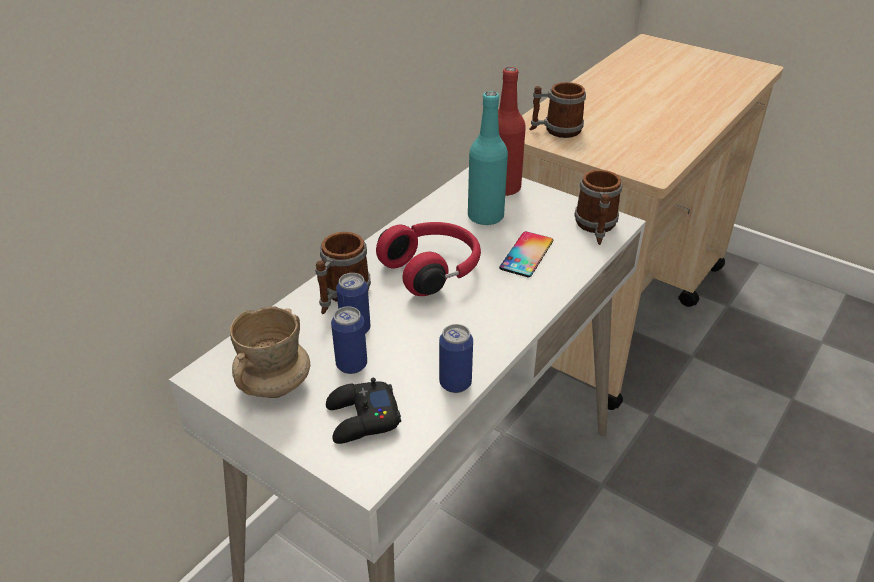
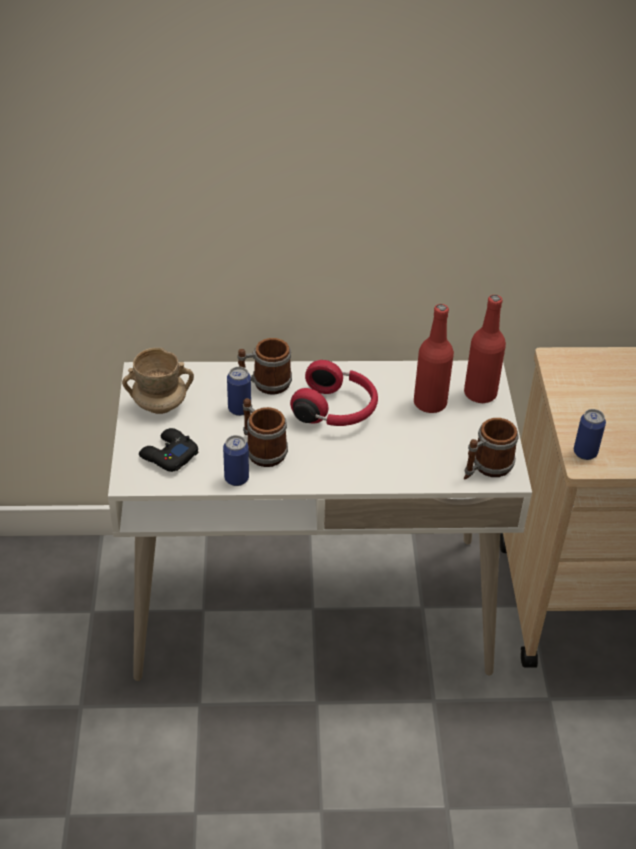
camera: 50 degrees right, 5 degrees up
can [331,306,367,374] -> can moved to [574,409,606,460]
turquoise bottle [468,91,508,225] -> red bottle [414,304,454,413]
phone [499,231,553,277] -> none
mug [529,82,586,138] -> mug moved to [243,398,288,467]

